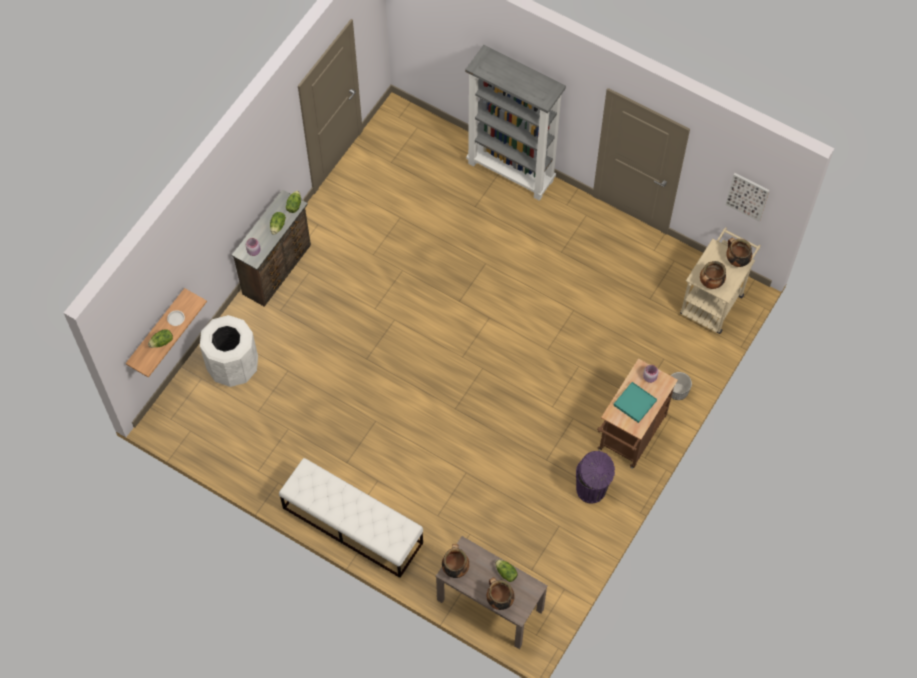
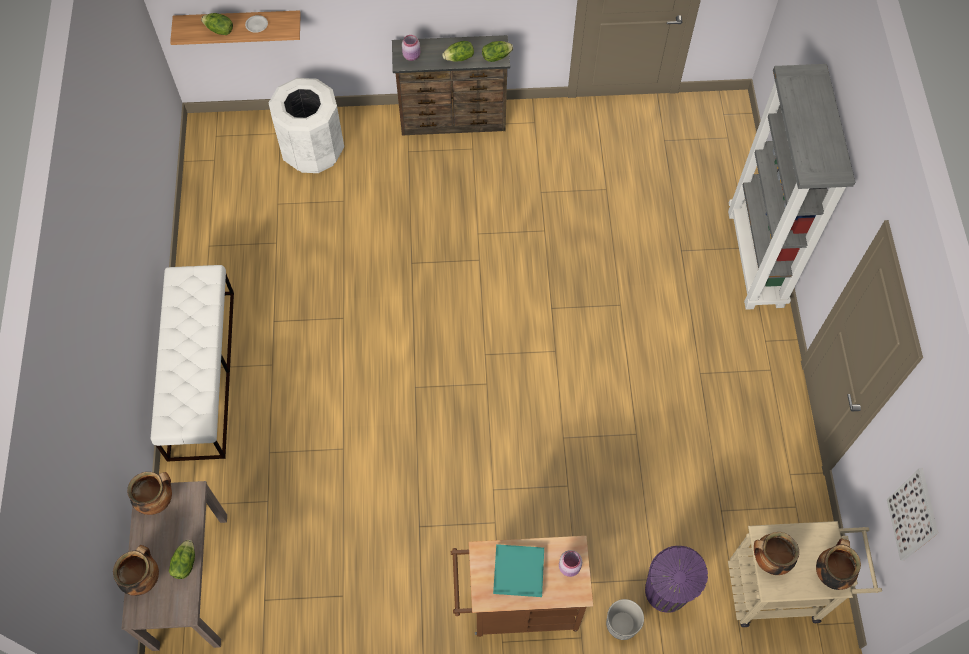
camera: 55 degrees right, 0 degrees up
purple trash can [576,451,615,504] -> purple trash can moved to [645,546,708,613]

